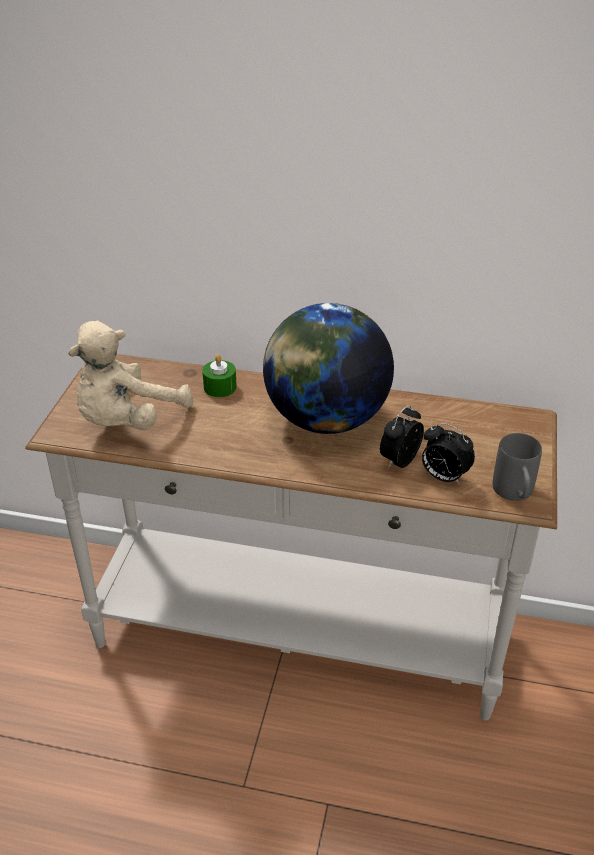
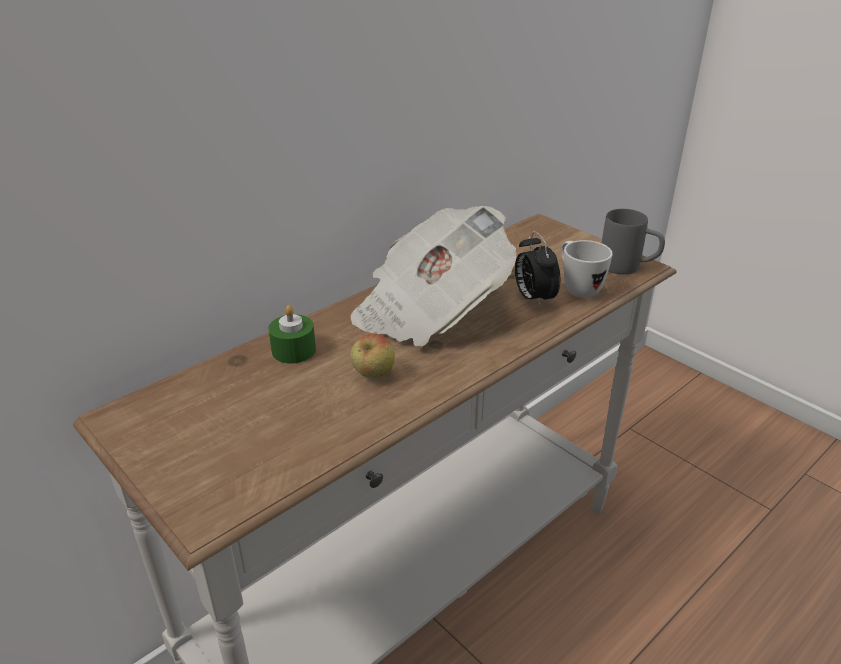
camera: 55 degrees left, 5 degrees down
beige plush toy [68,320,193,430] -> none
globe [263,303,394,434] -> newspaper [350,206,517,346]
alarm clock [422,423,475,485] -> white mug [561,240,613,298]
none -> apple [350,334,395,379]

